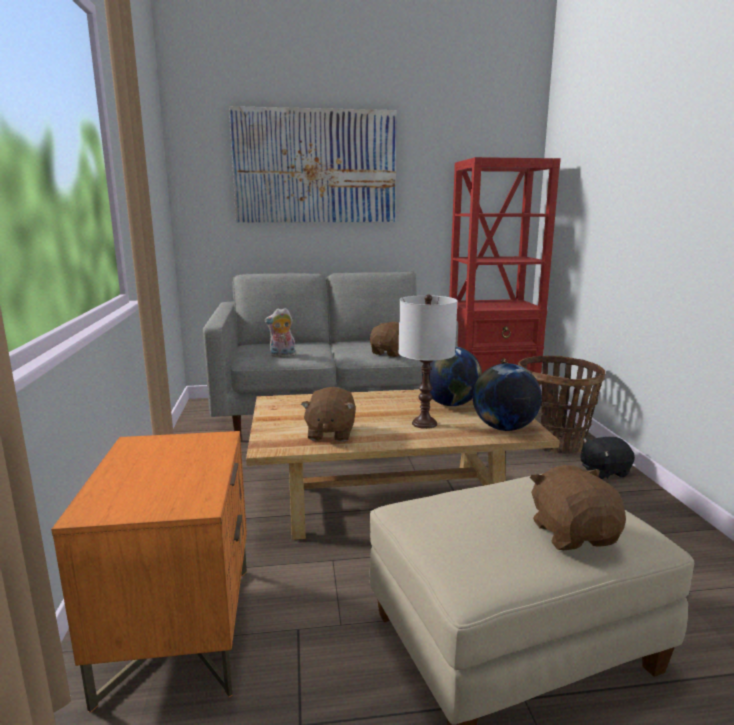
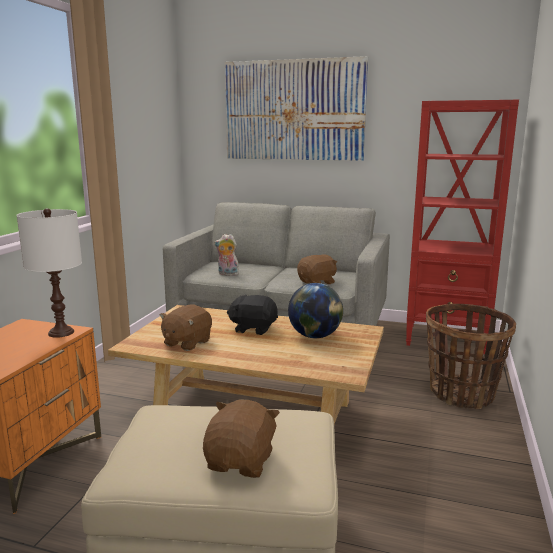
camera: 25 degrees right, 0 degrees up
white table lamp [399,295,458,429] -> white table lamp moved to [16,208,82,338]
globe [473,363,542,431] -> none
black plush toy [581,437,635,479] -> black plush toy moved to [227,294,278,335]

